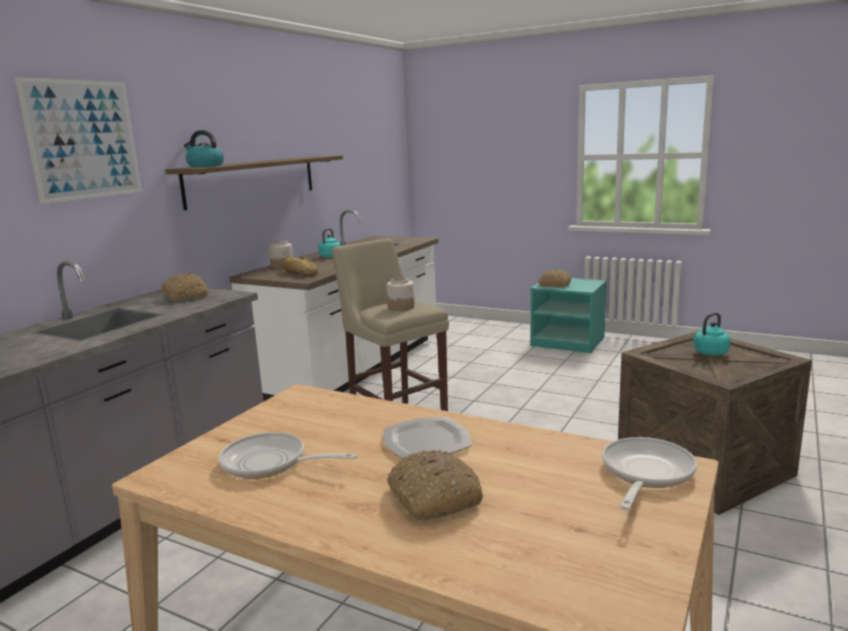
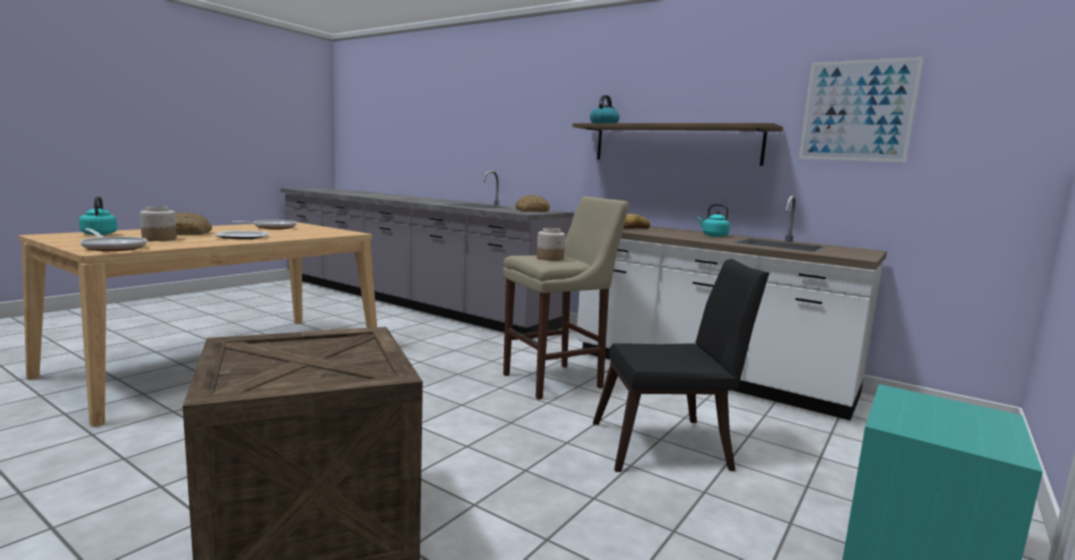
camera: 95 degrees right, 5 degrees down
picture [15,77,142,204] -> picture moved to [799,57,924,162]
jar [269,240,293,268] -> jar moved to [140,206,177,241]
bread [538,270,571,287] -> none
turquoise kettle [693,313,730,355] -> turquoise kettle moved to [79,196,117,235]
none -> black chair [593,259,769,472]

